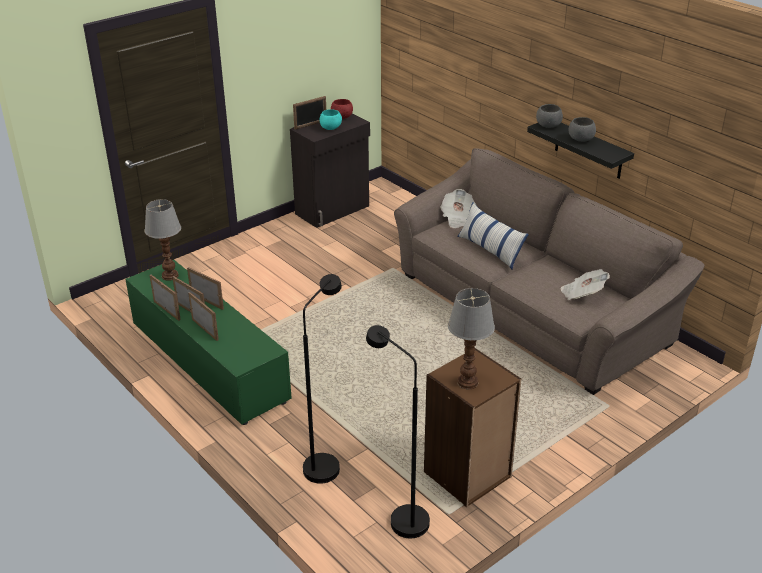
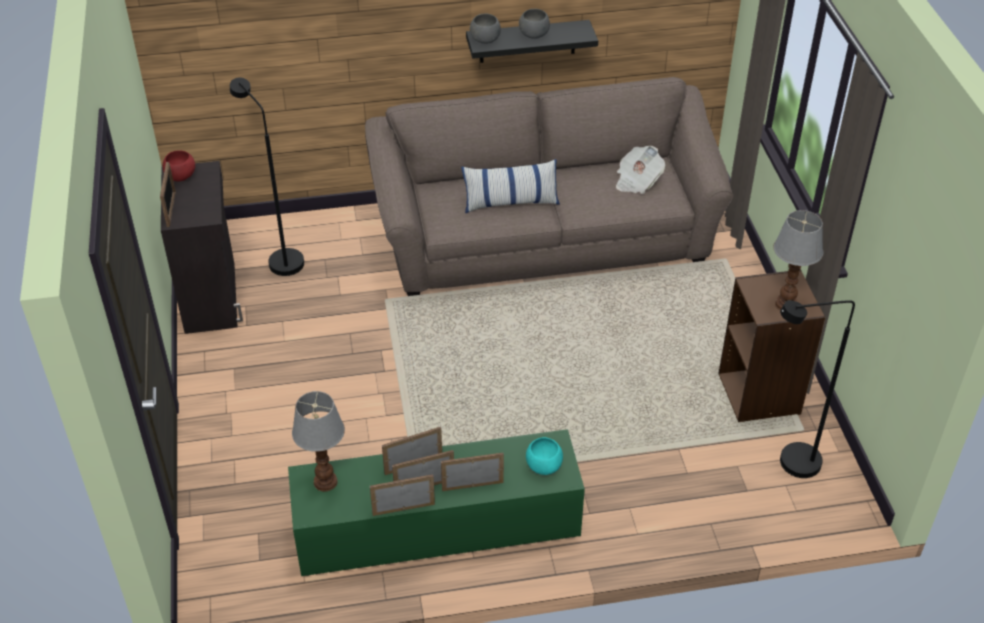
camera: 60 degrees left, 10 degrees up
black floor lamp [303,274,342,484] -> black floor lamp moved to [230,78,304,276]
turquoise bowl [320,109,342,130] -> turquoise bowl moved to [526,437,563,475]
newspaper [440,189,477,228] -> none

